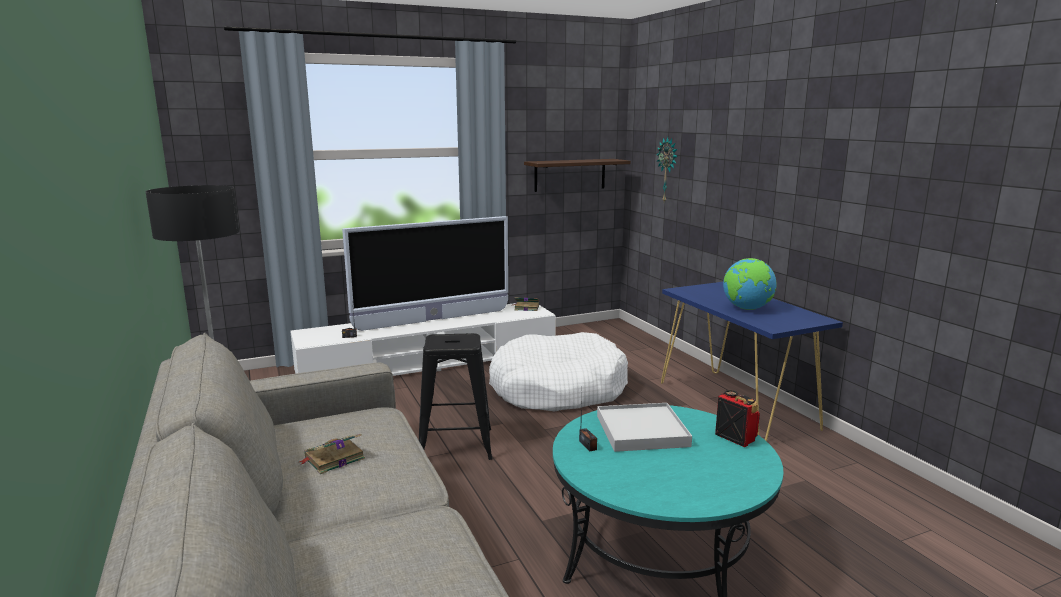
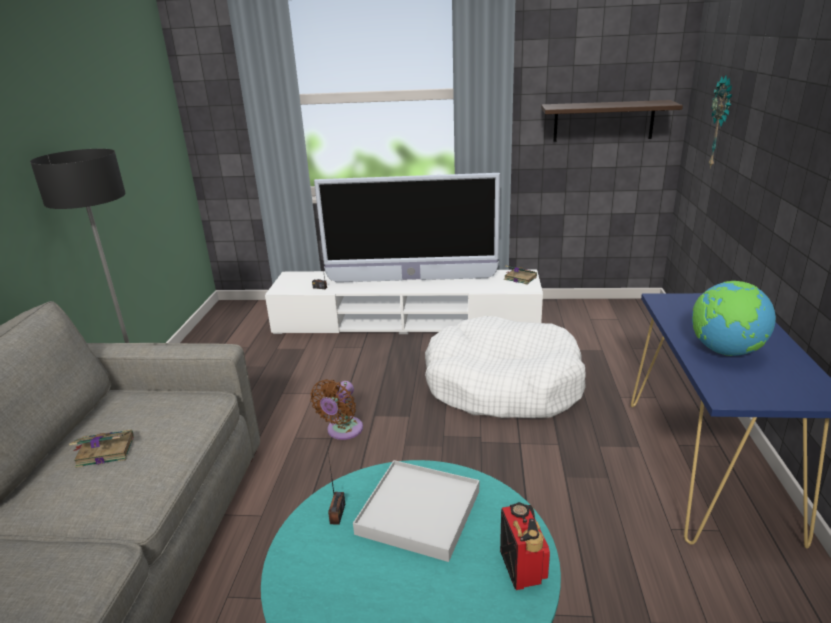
camera: 30 degrees right, 10 degrees up
black stool [419,333,493,460] -> brown fan [310,379,363,440]

